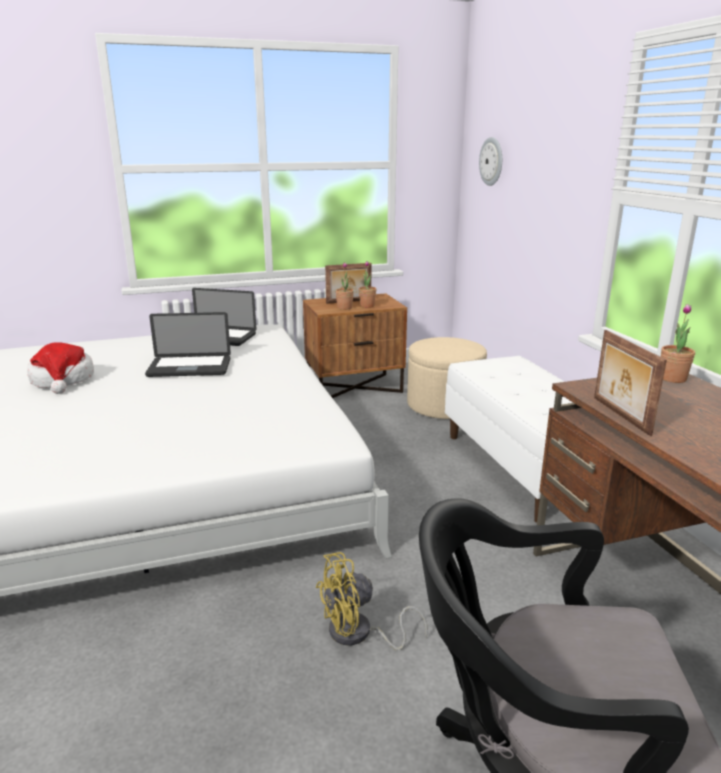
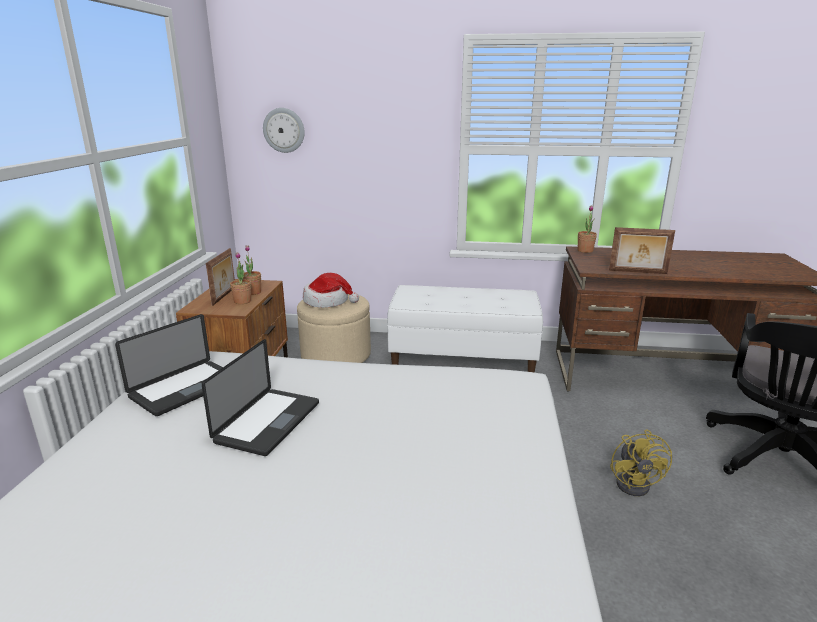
camera: 65 degrees left, 0 degrees up
hat [27,342,94,394] -> hat moved to [303,273,359,308]

